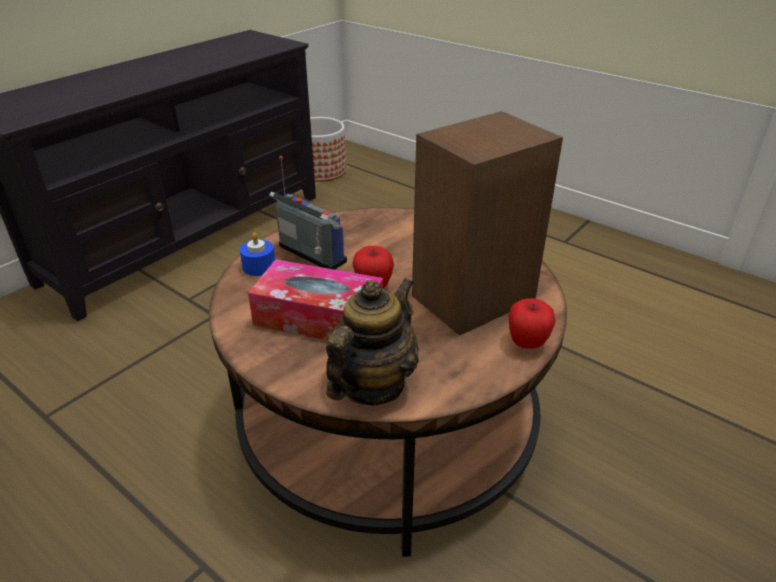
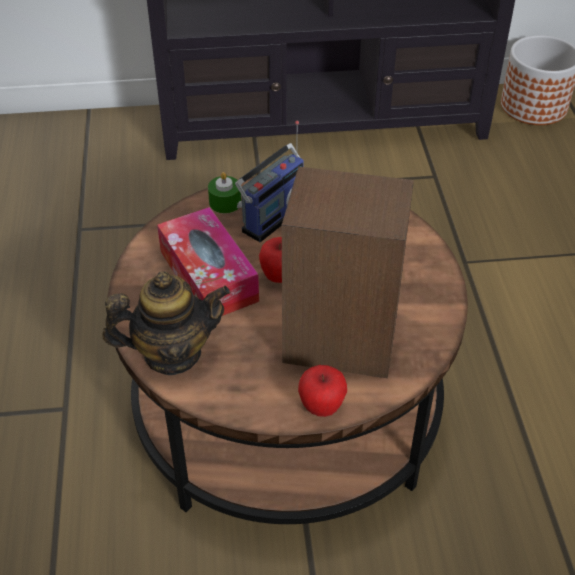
camera: 45 degrees right, 10 degrees up
blue candle [240,232,275,276] -> green candle [208,172,241,213]
radio [269,156,347,270] -> radio turned 45 degrees clockwise [235,121,304,242]

